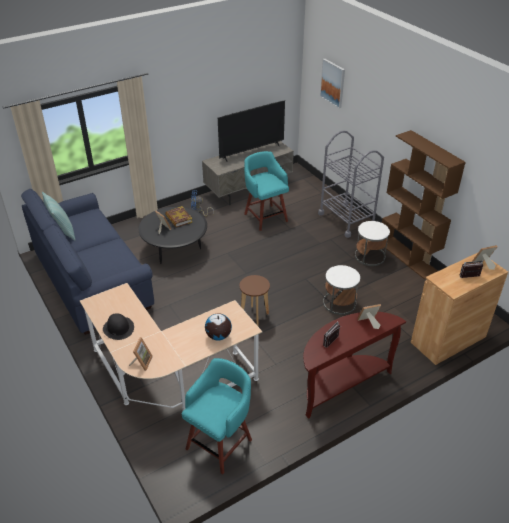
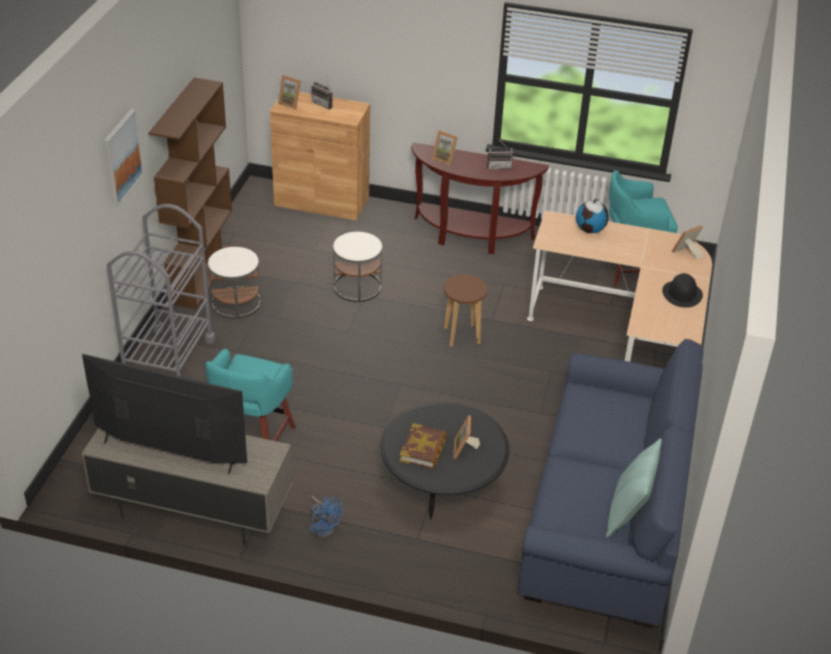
camera: 135 degrees left, 0 degrees up
picture [320,59,345,108] -> picture moved to [104,109,143,207]

